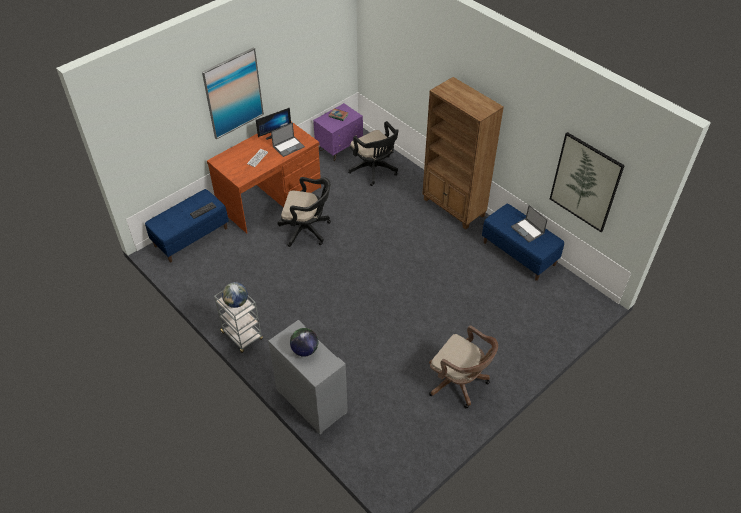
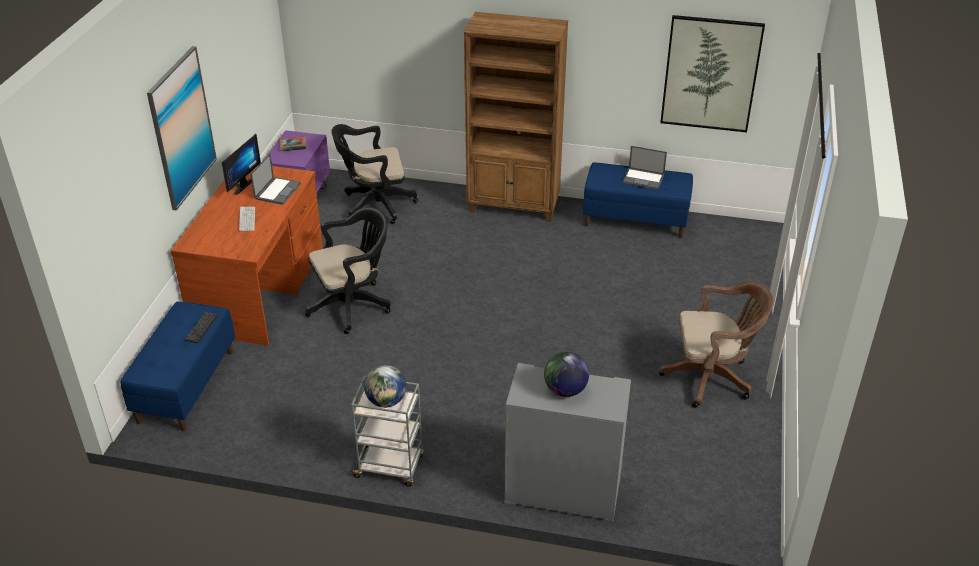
camera: 35 degrees left, 10 degrees down
black office chair [348,121,399,186] -> black office chair turned 150 degrees clockwise [331,124,418,224]

